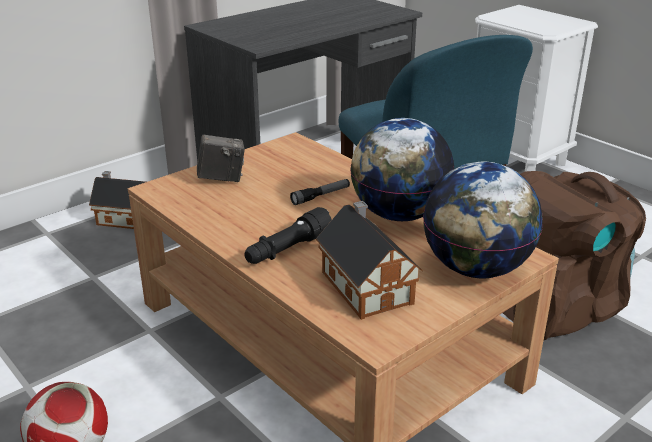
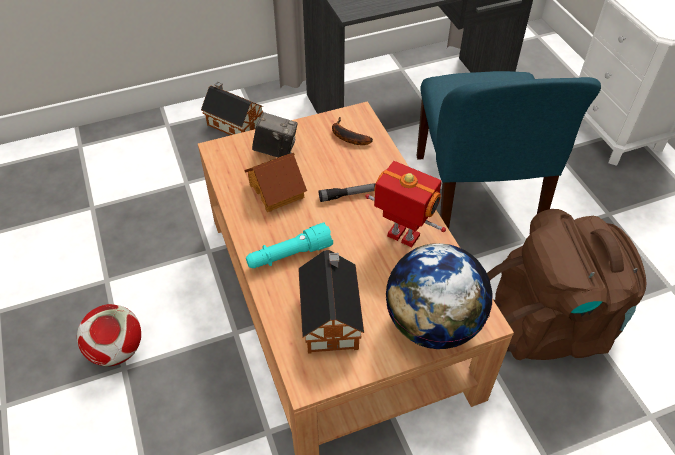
camera: 20 degrees right, 20 degrees up
black flashlight [244,207,332,264] -> turquoise flashlight [246,222,333,268]
globe [350,118,454,221] -> toy robot [365,161,446,247]
none -> toy house [244,153,307,212]
none -> banana [332,117,373,145]

